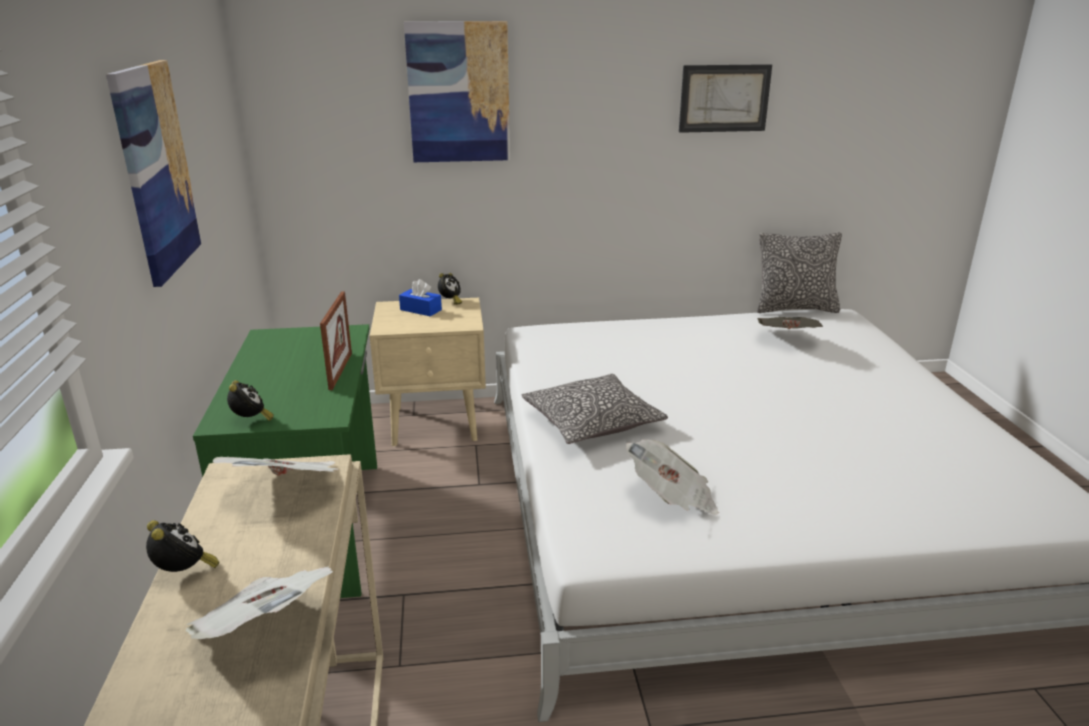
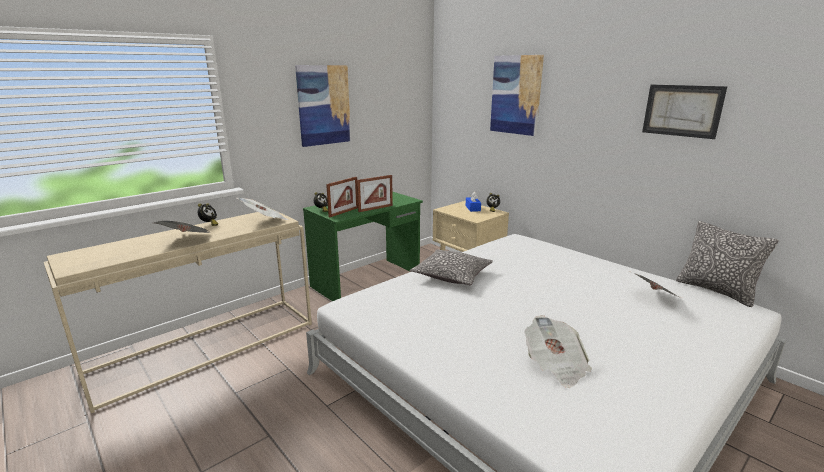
camera: 55 degrees right, 5 degrees down
newspaper [626,439,719,515] -> newspaper moved to [524,315,592,388]
none -> picture frame [326,177,358,217]

